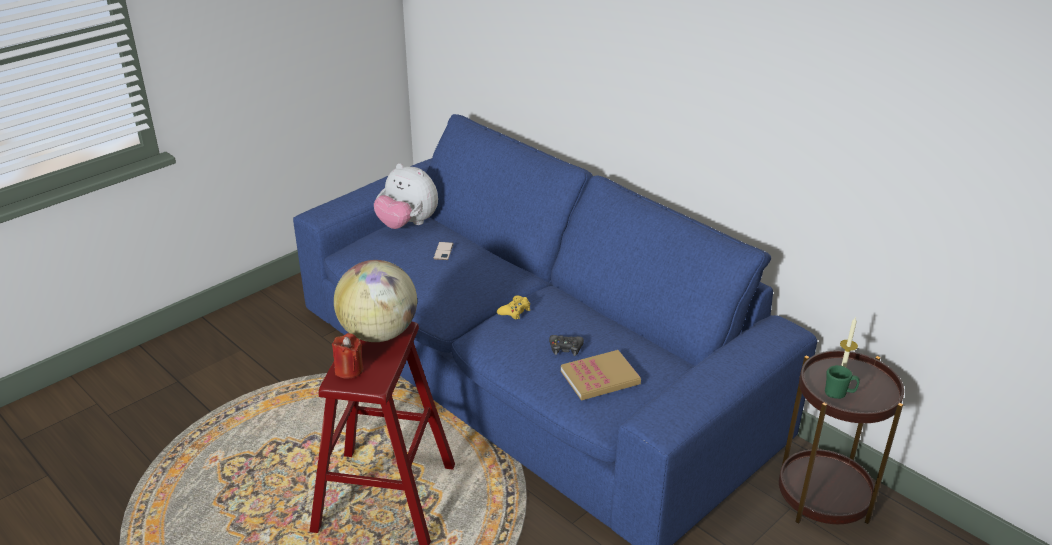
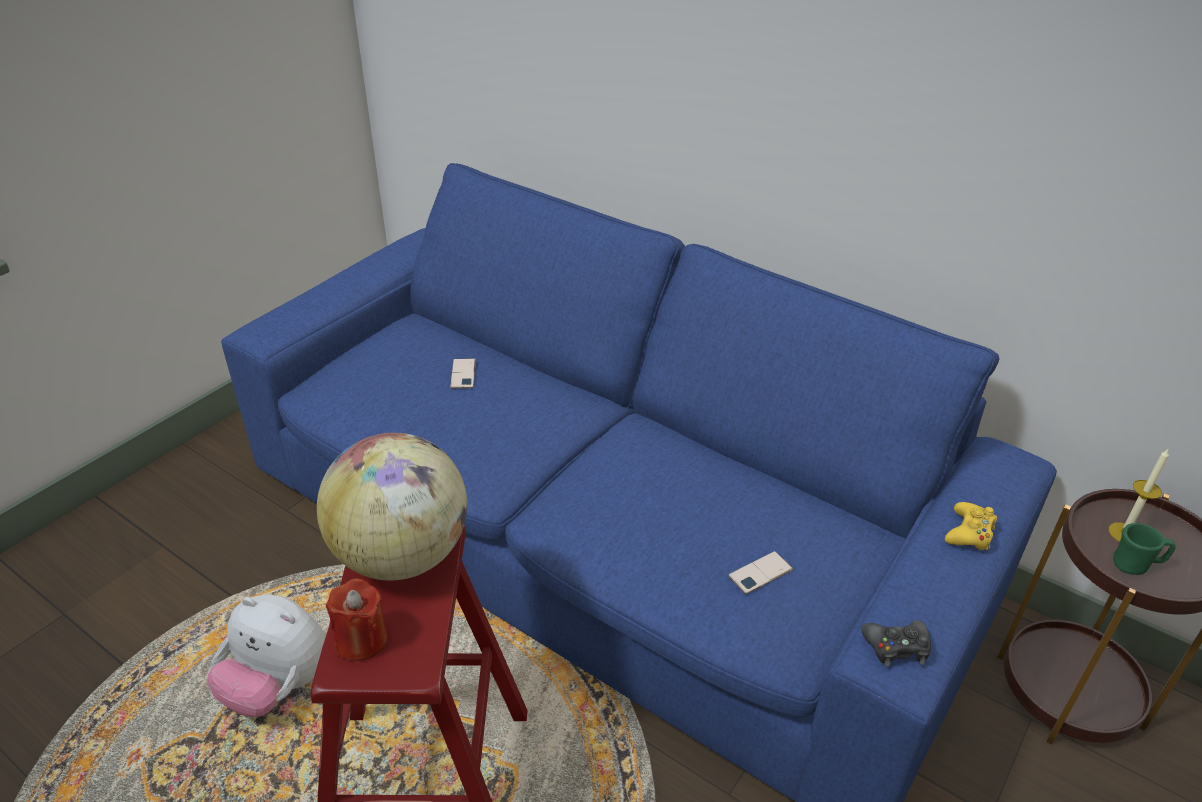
camera: 10 degrees left, 5 degrees up
plush toy [374,163,438,229] -> plush toy moved to [207,595,325,717]
yellow game controller [497,295,530,319] -> yellow game controller moved to [945,502,997,550]
black game controller [549,335,584,356] -> black game controller moved to [861,621,931,667]
book [561,350,641,401] -> phone [728,551,793,594]

